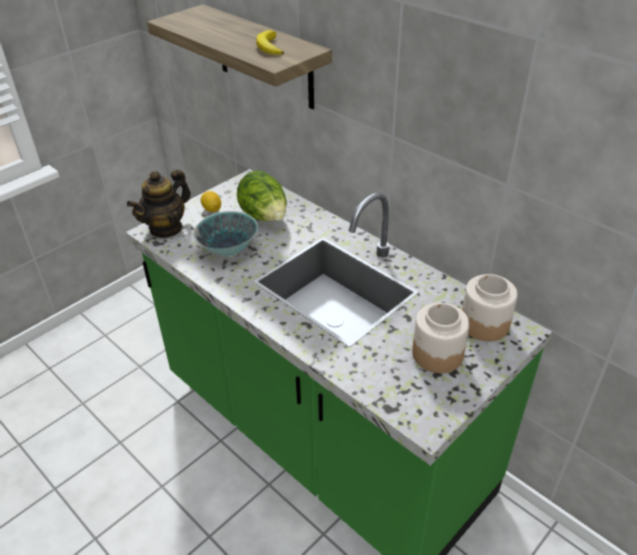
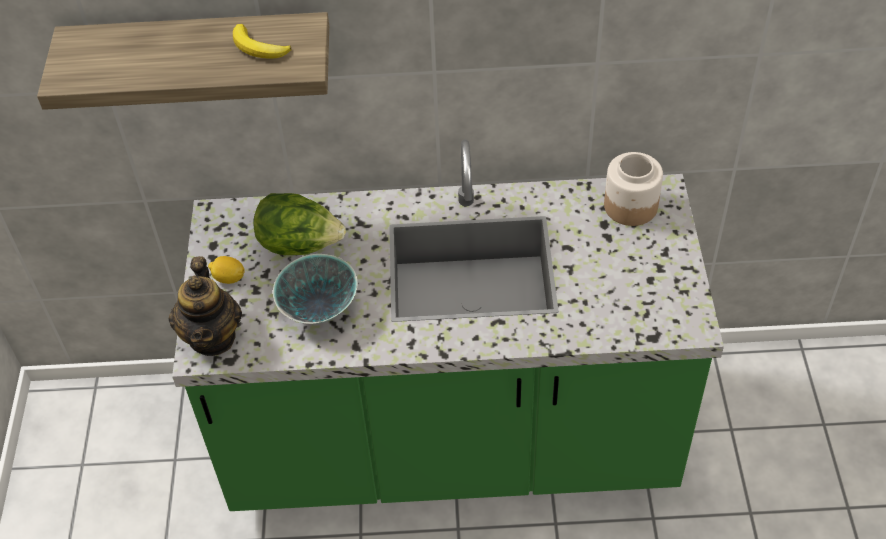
camera: 45 degrees left, 10 degrees up
jar [412,303,470,373] -> none

